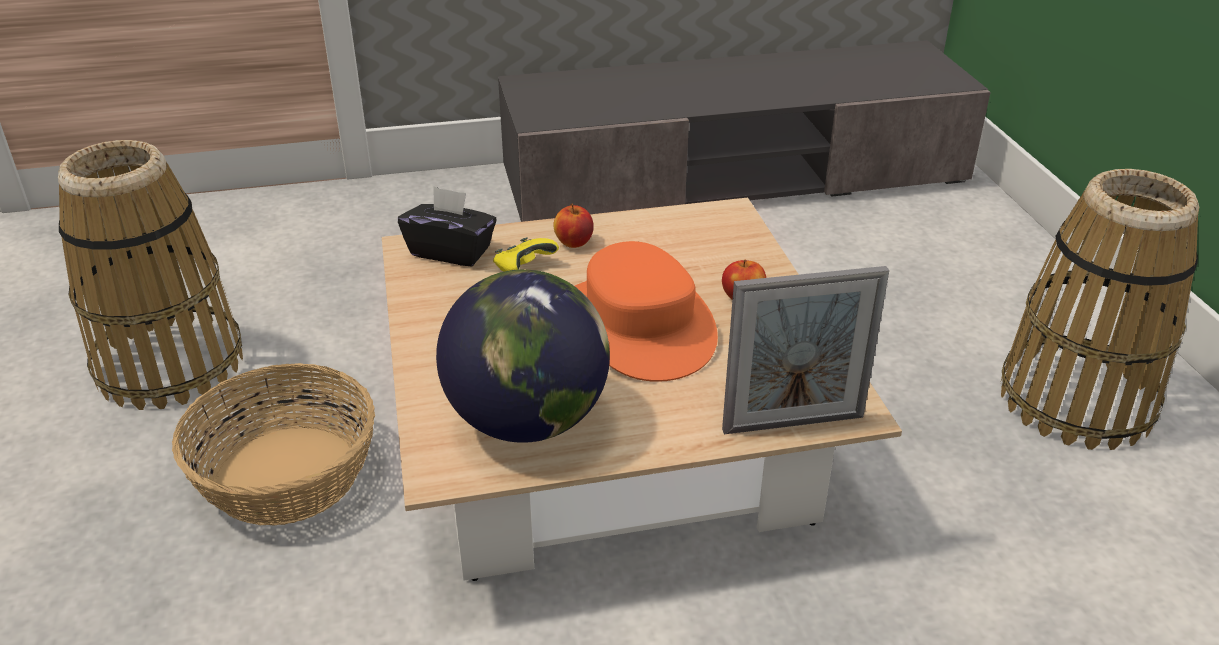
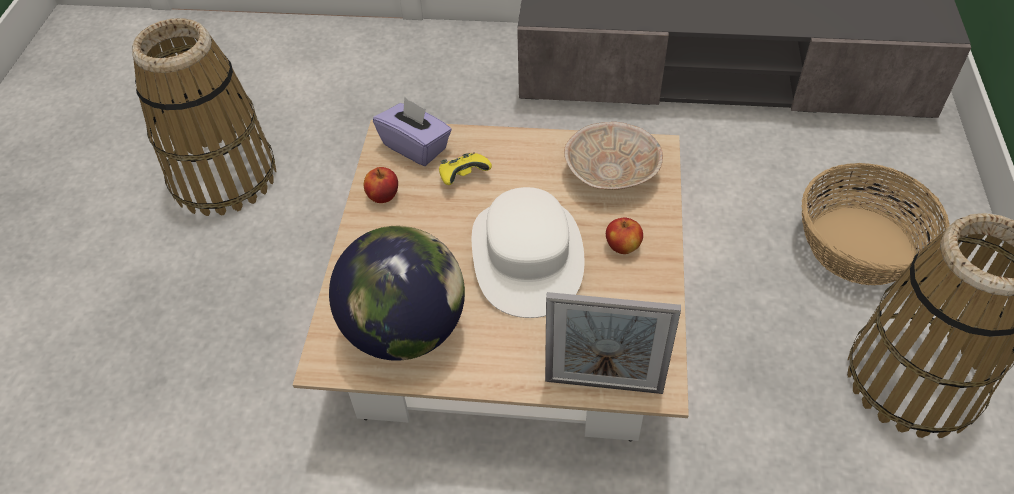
camera: 20 degrees right, 15 degrees up
basket [172,363,375,526] -> basket moved to [801,163,949,285]
black tissue box [398,186,497,266] -> purple tissue box [373,97,452,166]
apple [553,203,594,248] -> apple moved to [364,167,398,203]
orange hat [575,241,718,382] -> white hat [472,187,584,318]
none -> beige bowl [564,122,663,190]

